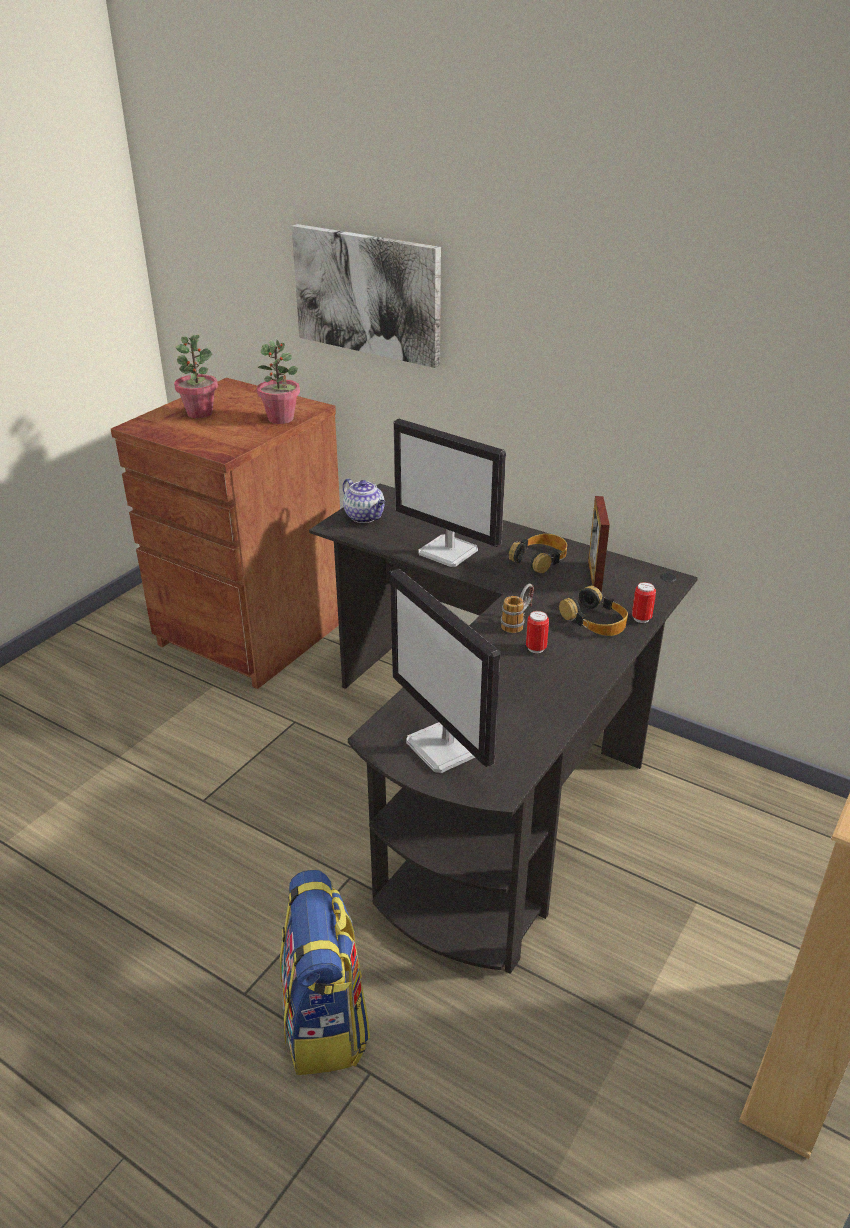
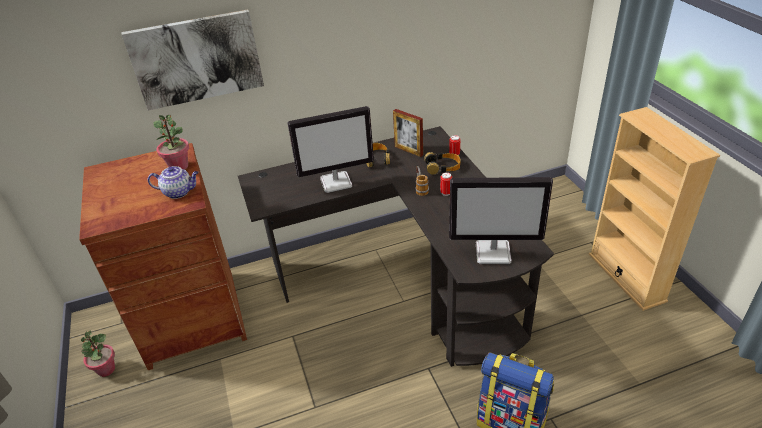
camera: 50 degrees left, 5 degrees up
potted plant [174,335,218,418] -> potted plant moved to [81,330,115,377]
teapot [343,478,385,523] -> teapot moved to [148,166,199,199]

